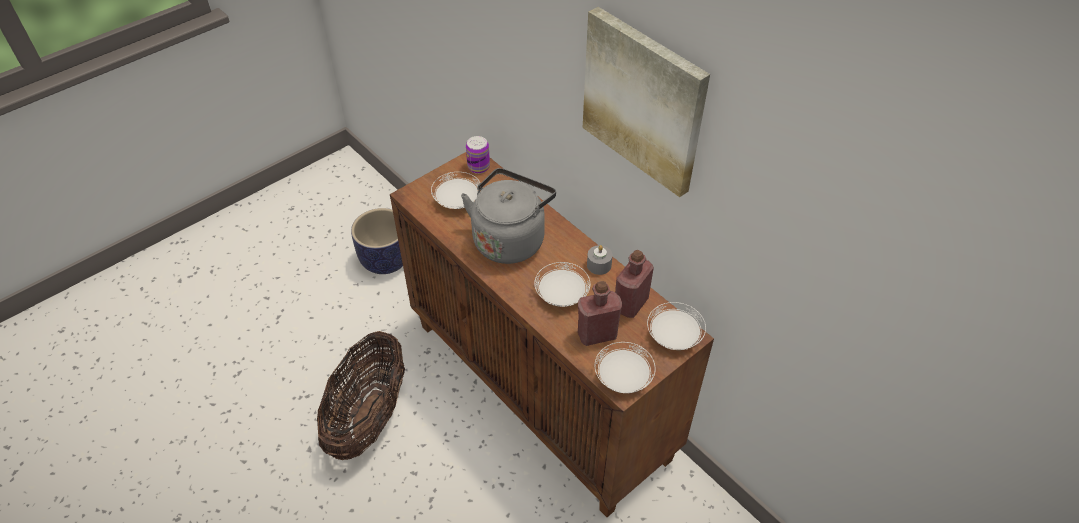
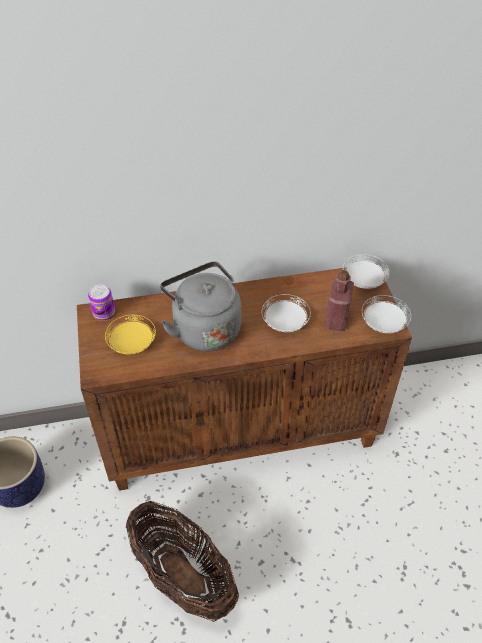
camera: 60 degrees left, 0 degrees up
white plate [431,172,480,209] -> yellow plate [105,315,156,354]
picture [583,7,710,197] -> none
grey candle [587,245,613,275] -> none
red bottle [615,250,654,318] -> none

